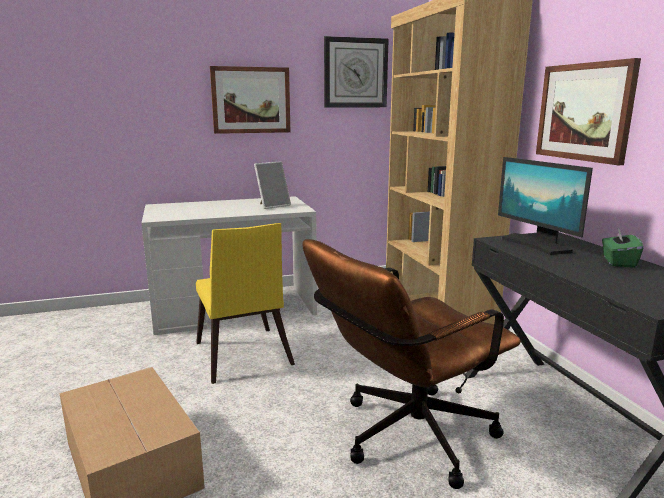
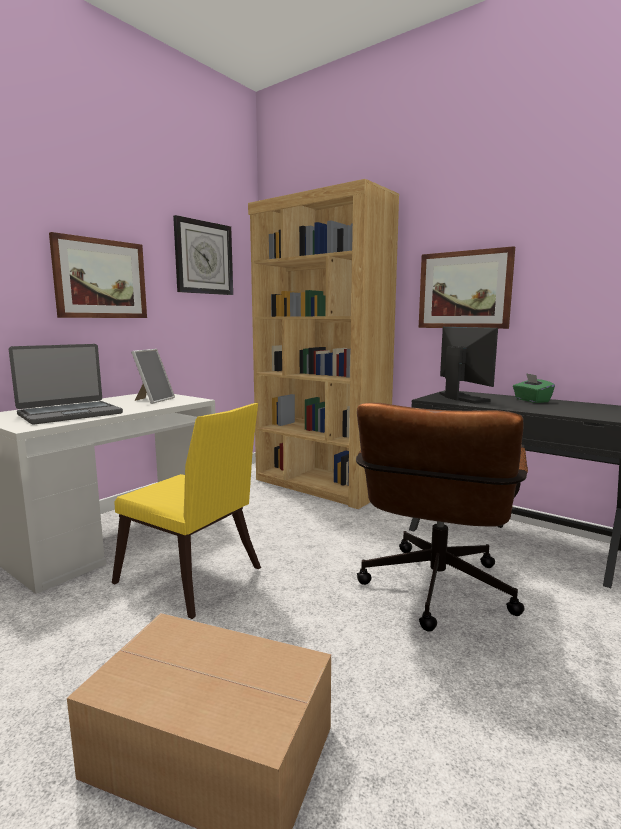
camera: 35 degrees left, 5 degrees down
monitor [498,157,593,255] -> monitor turned 135 degrees counterclockwise [439,327,498,404]
none -> laptop [9,344,123,425]

